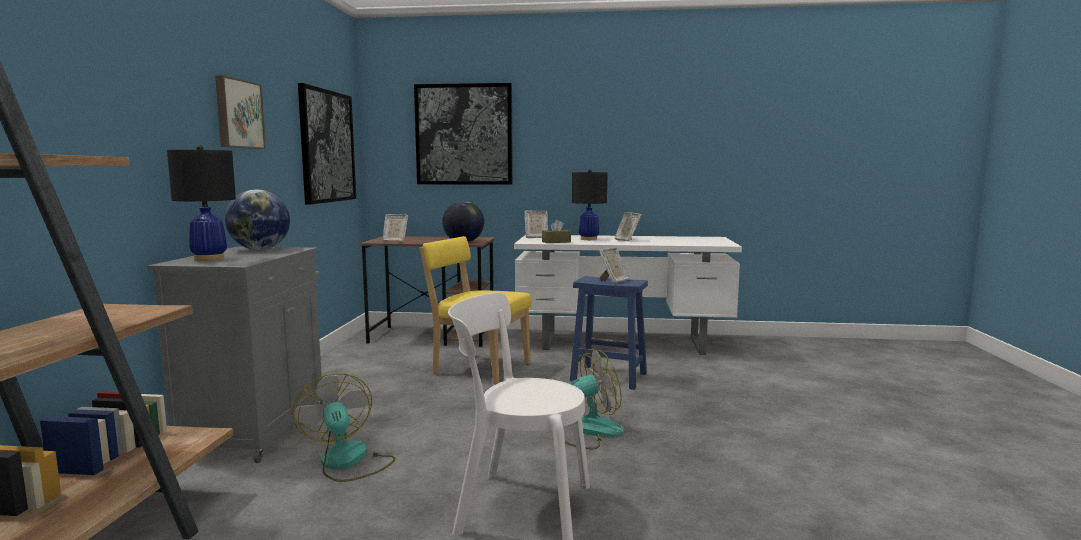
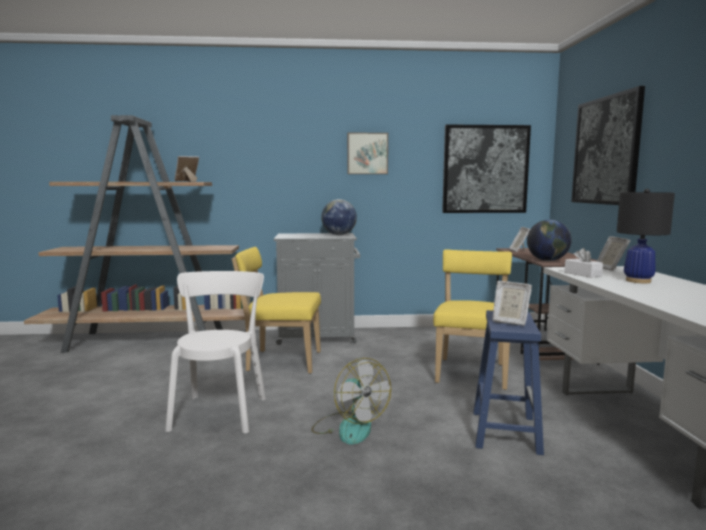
camera: 80 degrees right, 0 degrees up
black table lamp [167,145,236,261] -> none
fan [292,373,396,482] -> yellow chair [232,247,321,374]
brown tissue box [542,220,571,243] -> white tissue box [564,248,603,278]
picture frame [615,212,642,241] -> picture frame moved to [174,156,199,182]

